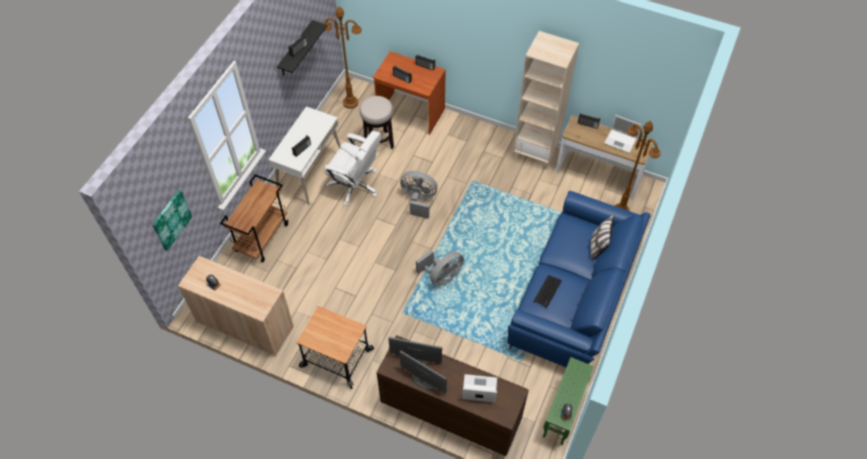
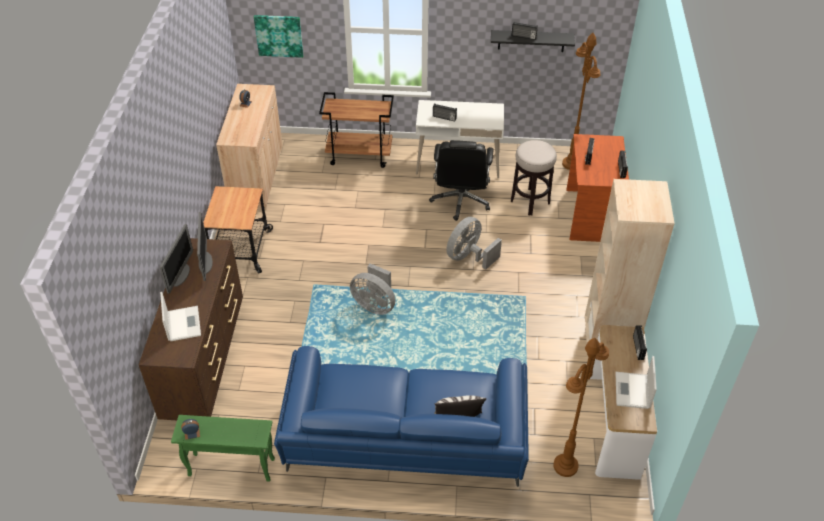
camera: 70 degrees right, 10 degrees down
white office chair [324,131,381,206] -> black office chair [429,140,494,221]
grey fan [400,171,437,219] -> grey fan turned 135 degrees counterclockwise [446,217,502,270]
keyboard [534,275,562,308] -> none

